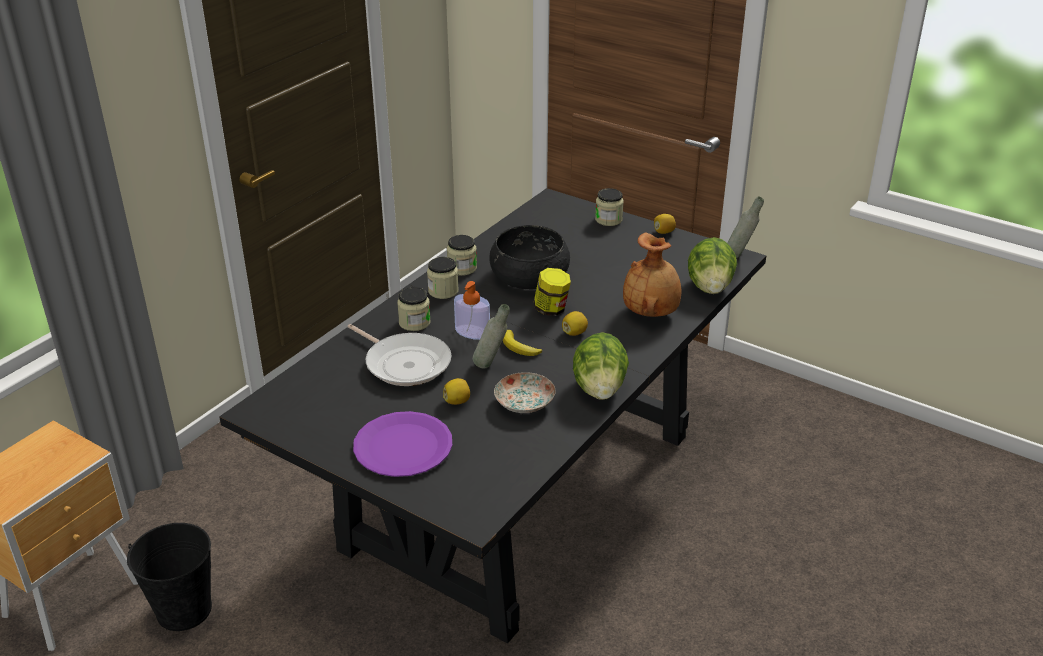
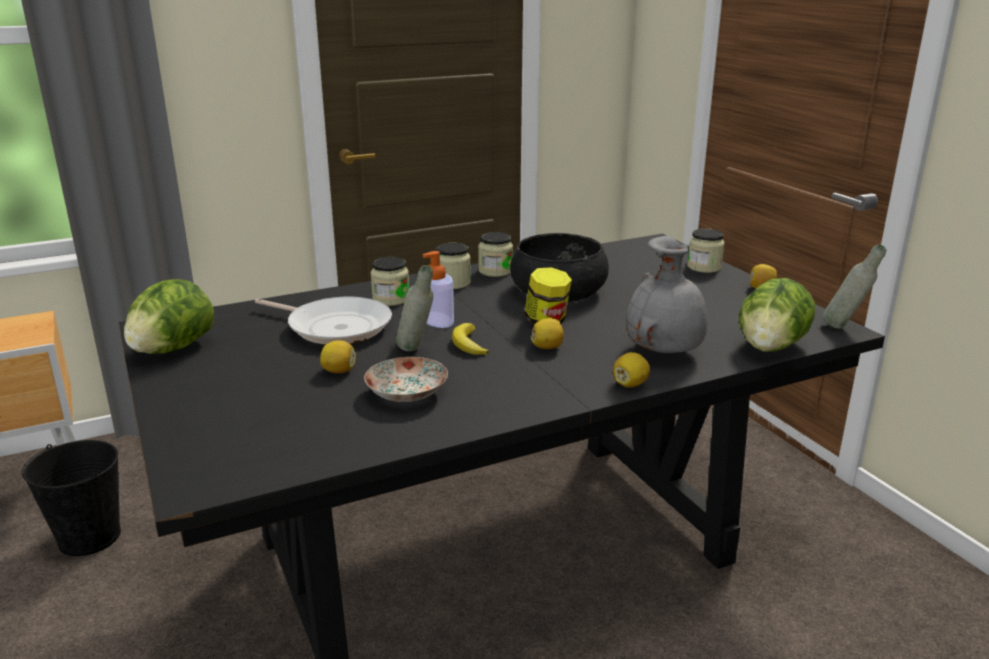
camera: 30 degrees right, 10 degrees down
frying pan [347,324,451,386] -> frying pan turned 45 degrees counterclockwise [255,297,392,345]
purple plate [353,411,452,477] -> none
lettuce [573,332,629,400] -> lettuce moved to [124,279,214,354]
brown vase [623,233,681,317] -> grey vase [626,236,707,353]
none -> lemon [613,352,650,387]

